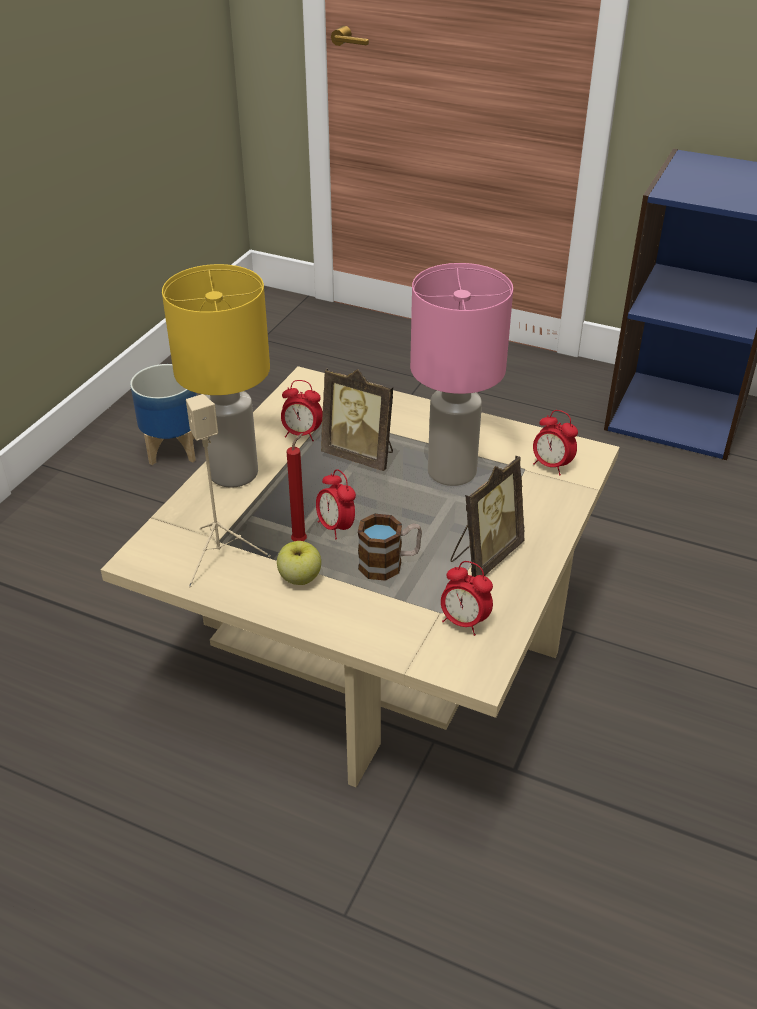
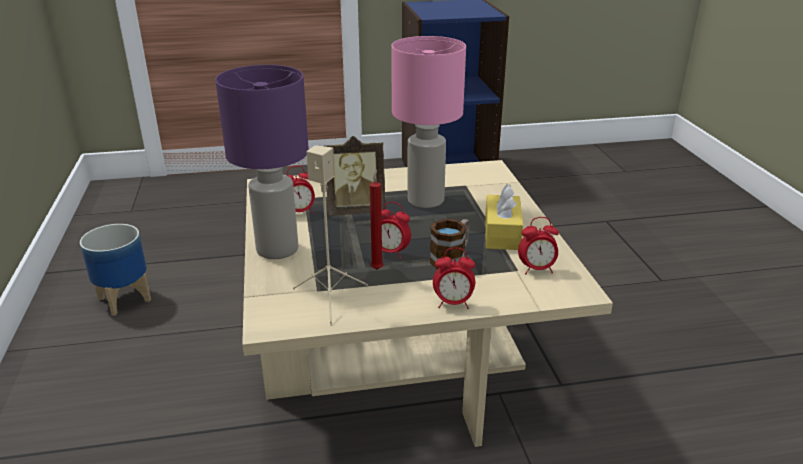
camera: 35 degrees left, 10 degrees down
yellow table lamp [162,264,270,488] -> purple table lamp [215,65,309,259]
apple [277,541,321,585] -> none
picture frame [450,456,525,577] -> yellow tissue box [485,184,523,250]
alarm clock [533,410,578,476] -> alarm clock moved to [433,248,475,309]

